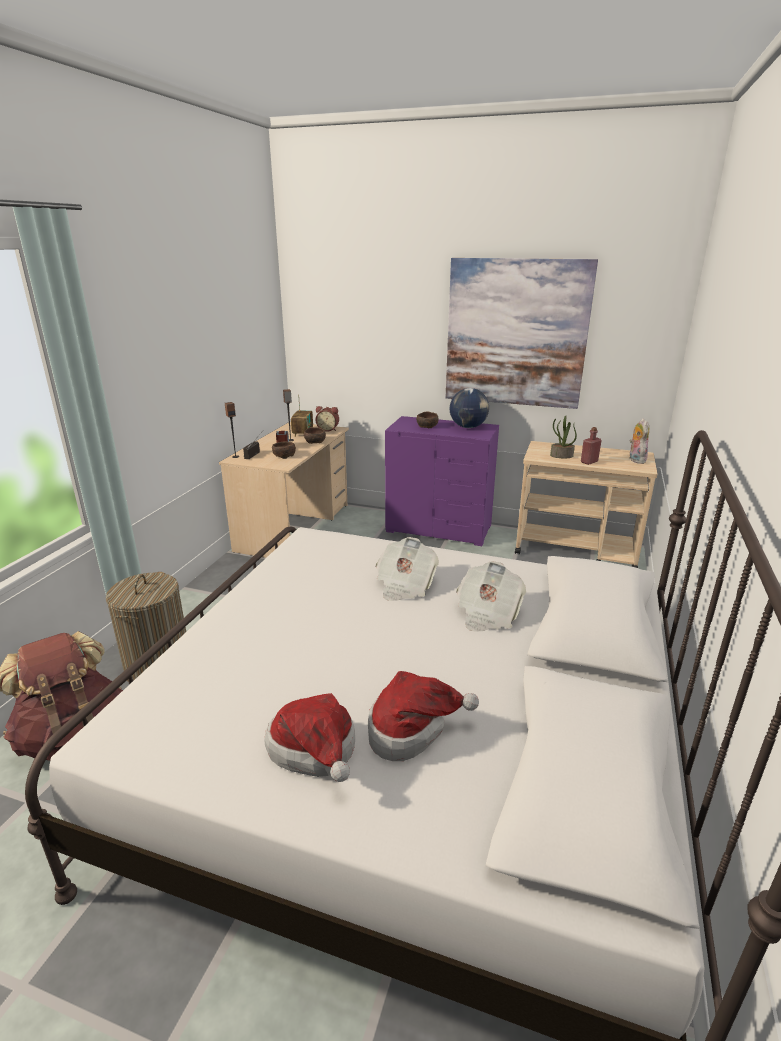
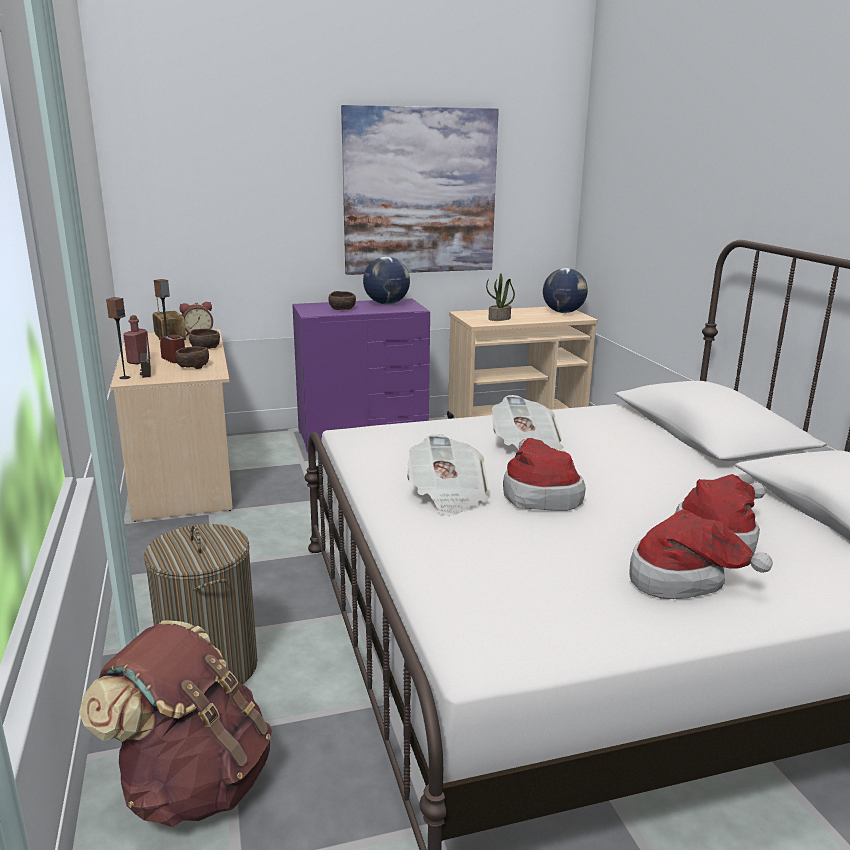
camera: 35 degrees left, 5 degrees down
newspaper [456,561,526,632] -> newspaper moved to [406,434,489,516]
red bottle [581,427,602,465] -> red bottle moved to [123,315,150,364]
plush toy [630,418,649,464] -> globe [543,268,588,313]
none -> hat [503,438,586,511]

